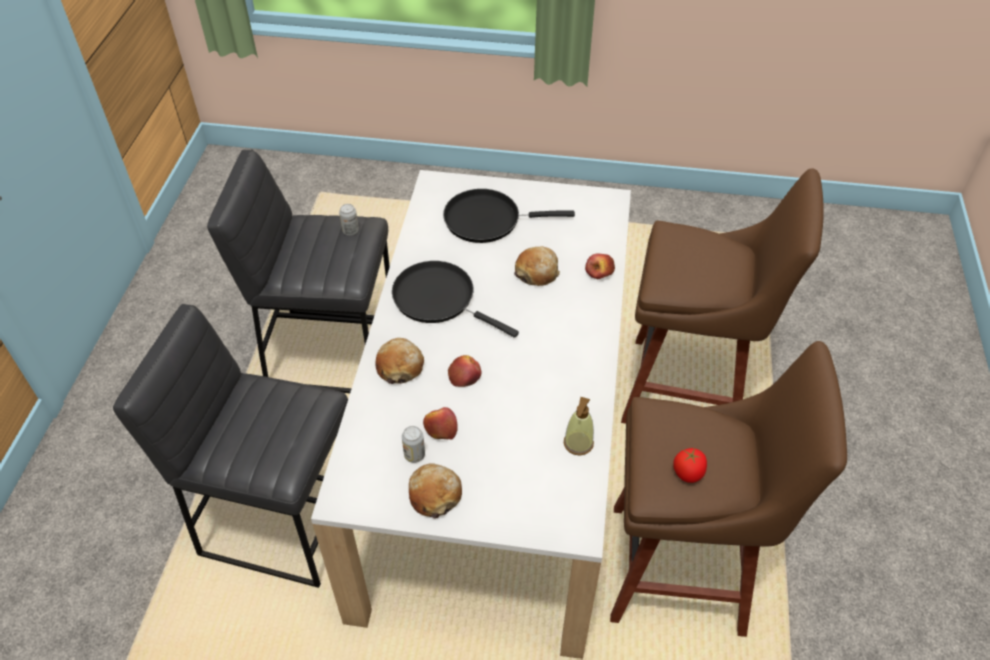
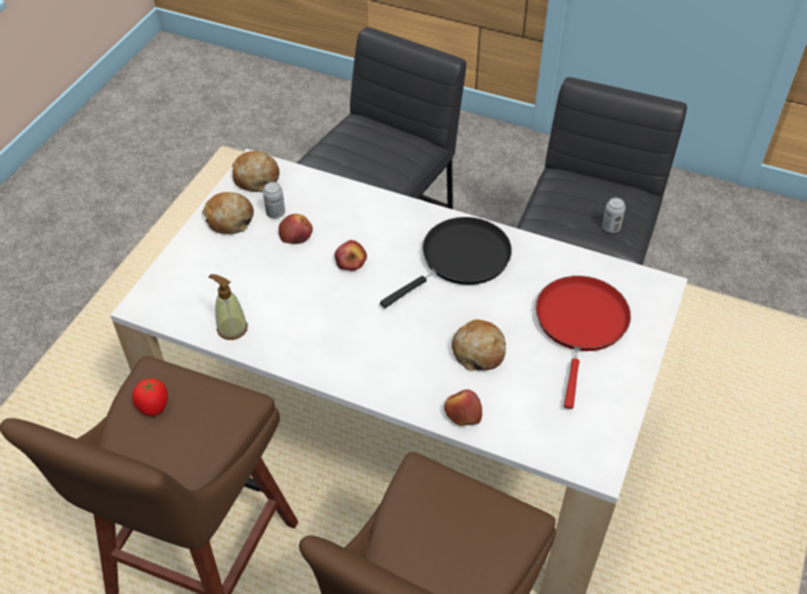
camera: 105 degrees right, 0 degrees up
bread [375,338,424,384] -> bread moved to [232,151,279,192]
black frying pan [443,189,575,243] -> red frying pan [536,276,631,409]

